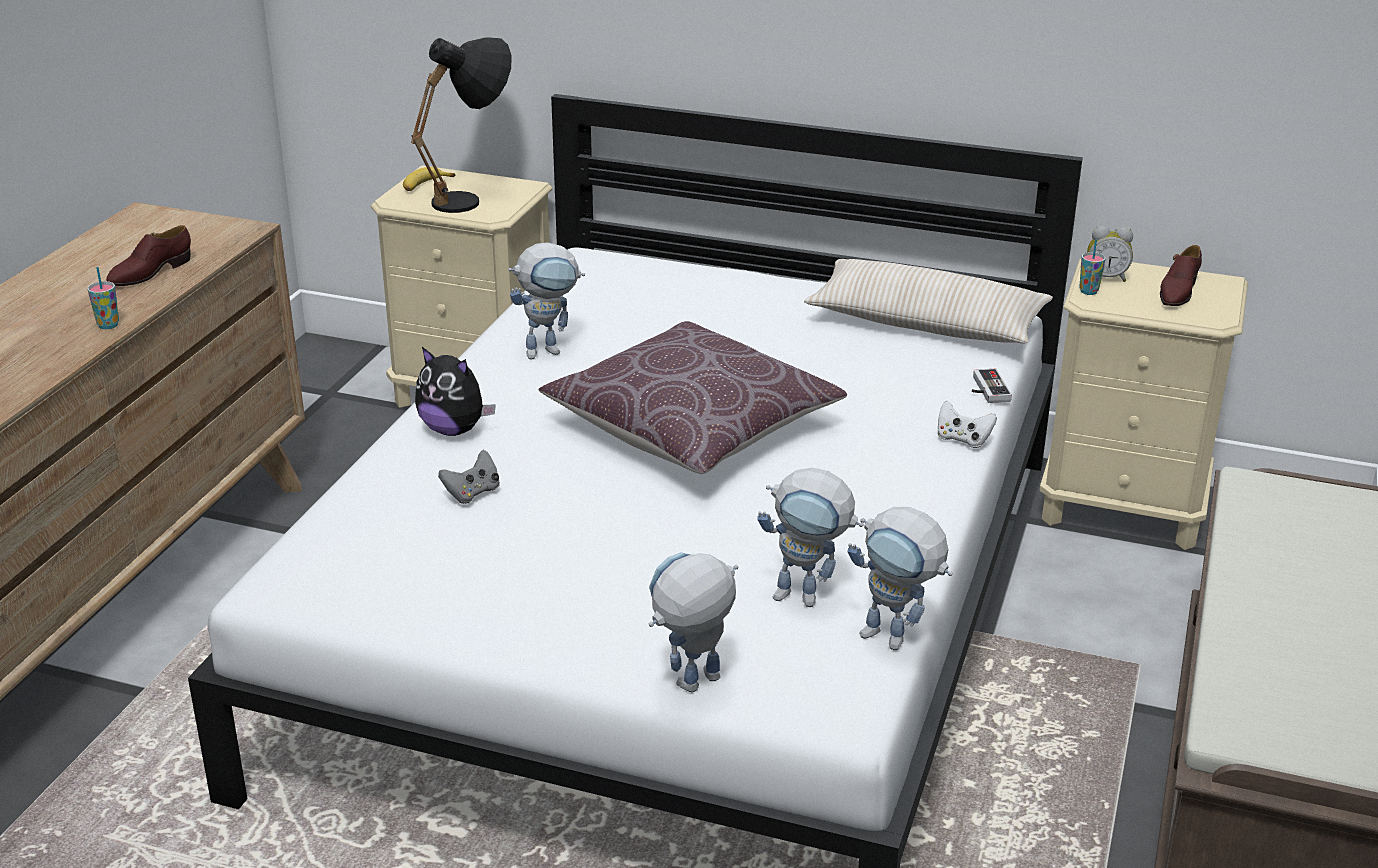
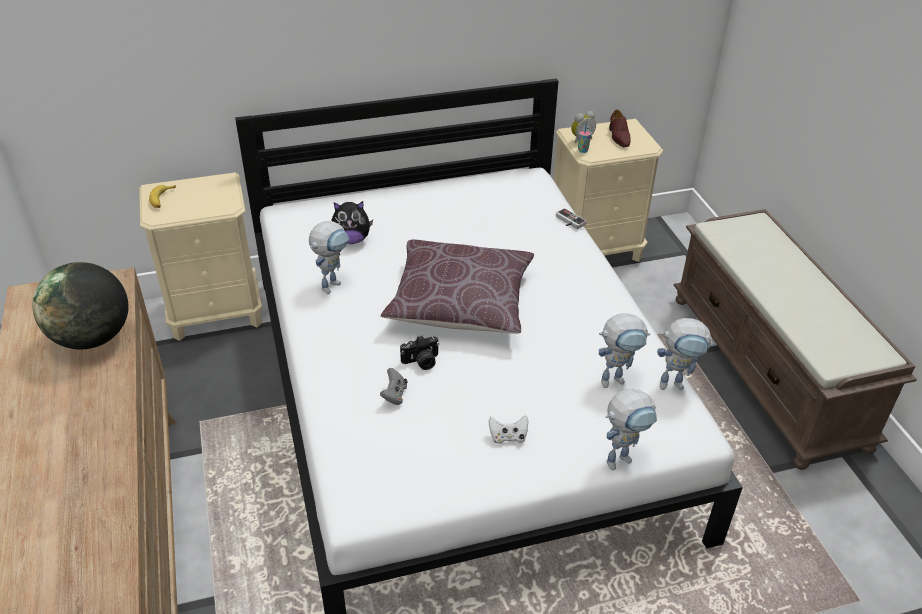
camera: 35 degrees left, 10 degrees up
cup [87,267,119,329] -> none
brown shoe [106,225,191,286] -> globe [32,262,129,349]
black table lamp [411,38,512,213] -> none
plush toy [415,347,496,436] -> plush toy moved to [332,201,373,244]
toy robot [649,552,739,692] -> toy robot turned 135 degrees counterclockwise [606,389,657,470]
beige pillow [804,259,1053,344] -> none
white game controller [937,401,997,448] -> white game controller moved to [489,415,528,444]
none -> camera [400,336,439,370]

